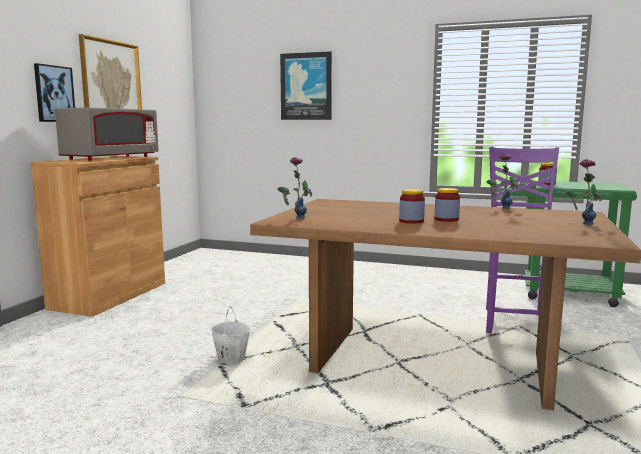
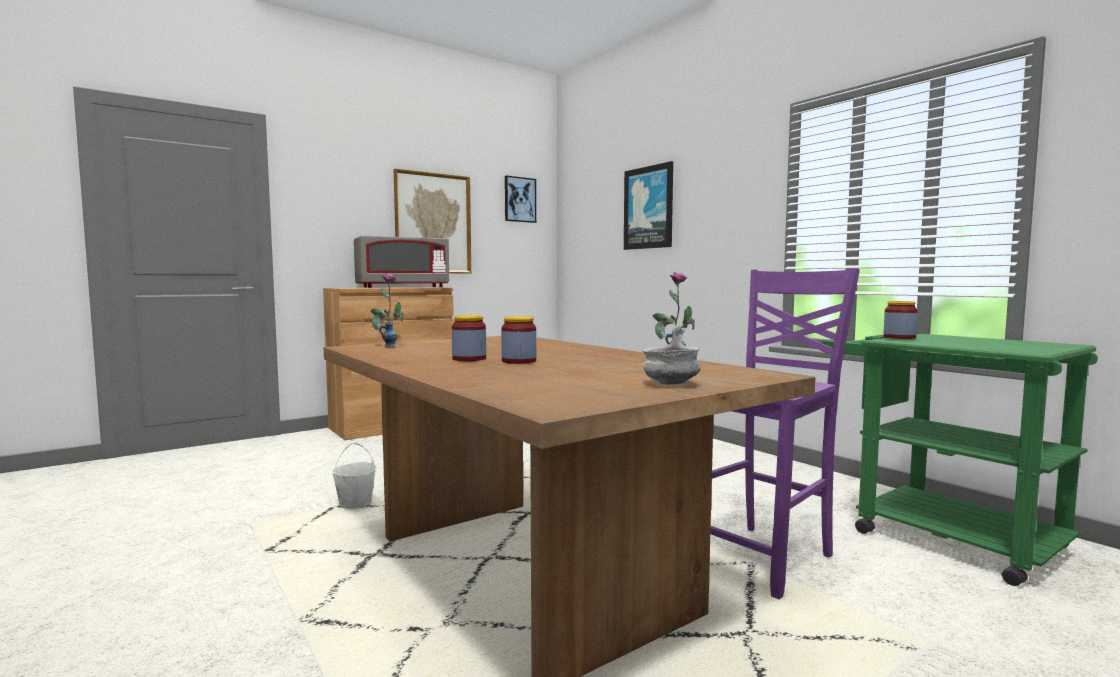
camera: 35 degrees right, 5 degrees down
picture [34,63,75,122] -> picture moved to [505,175,536,223]
vase [566,159,602,225] -> grey bowl [643,325,700,385]

